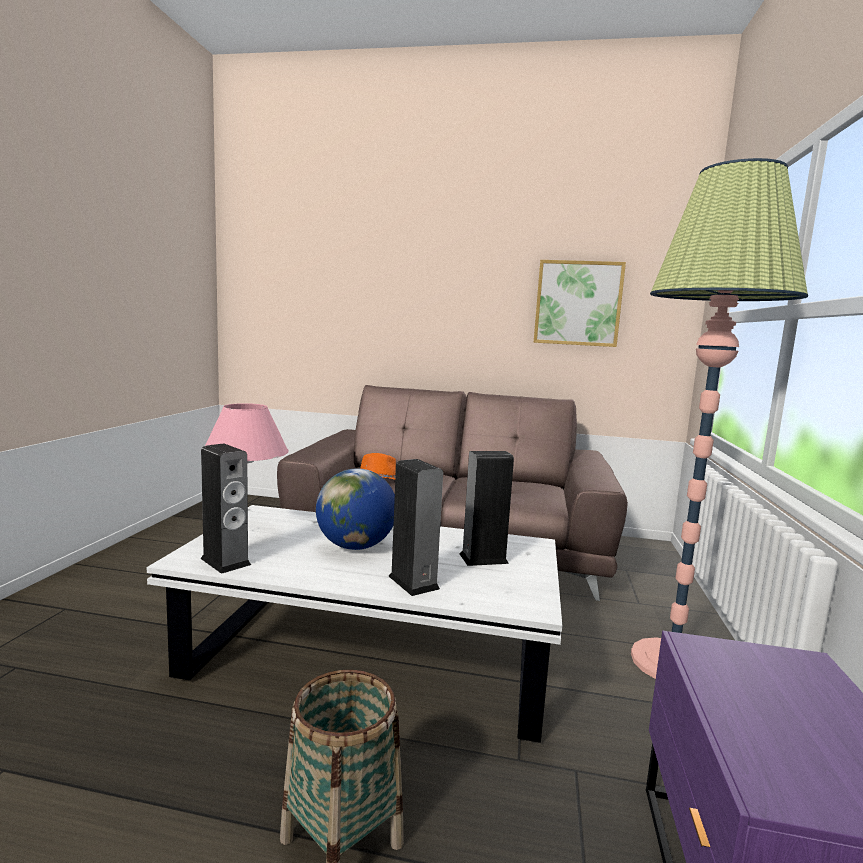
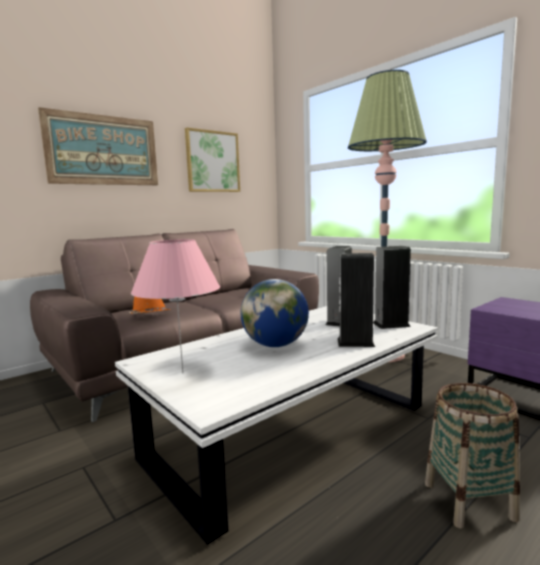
camera: 50 degrees left, 0 degrees up
speaker [200,444,251,574] -> speaker moved to [373,246,411,329]
none -> picture [38,107,158,185]

